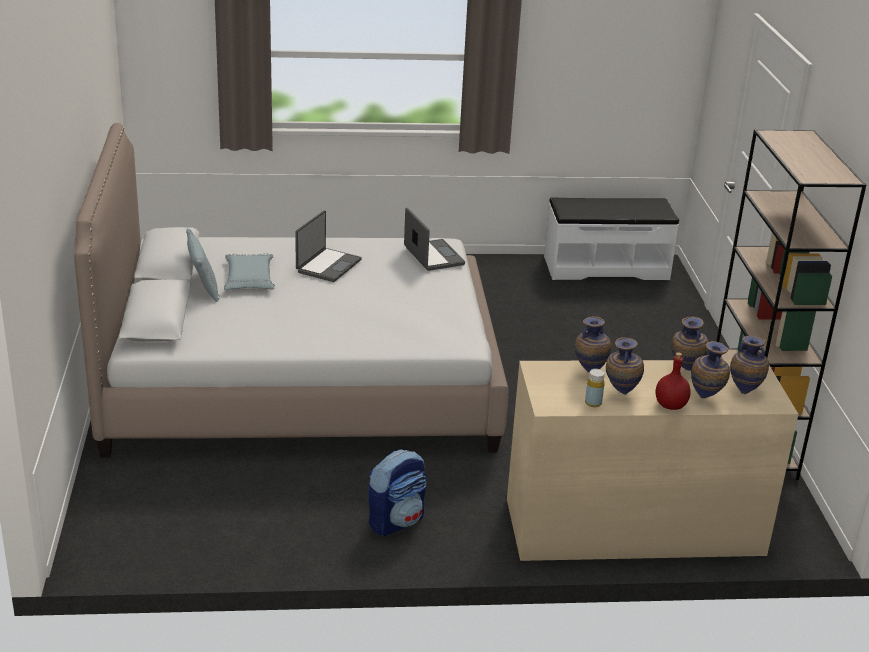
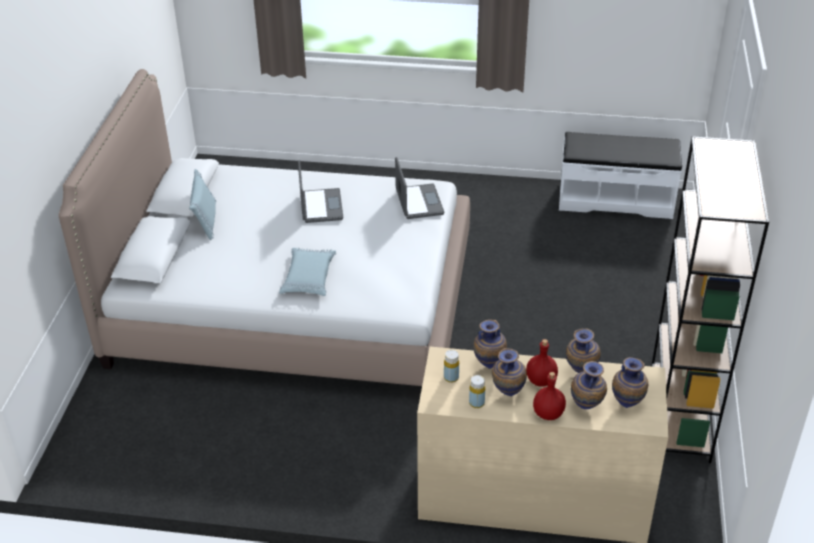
camera: 15 degrees right, 10 degrees up
blue pillow [224,253,275,291] -> blue pillow moved to [279,247,336,296]
laptop [295,210,362,282] -> laptop turned 45 degrees counterclockwise [298,160,343,223]
backpack [368,450,427,536] -> none
none -> yellow bottle [444,350,459,383]
none -> red bottle [526,339,558,387]

